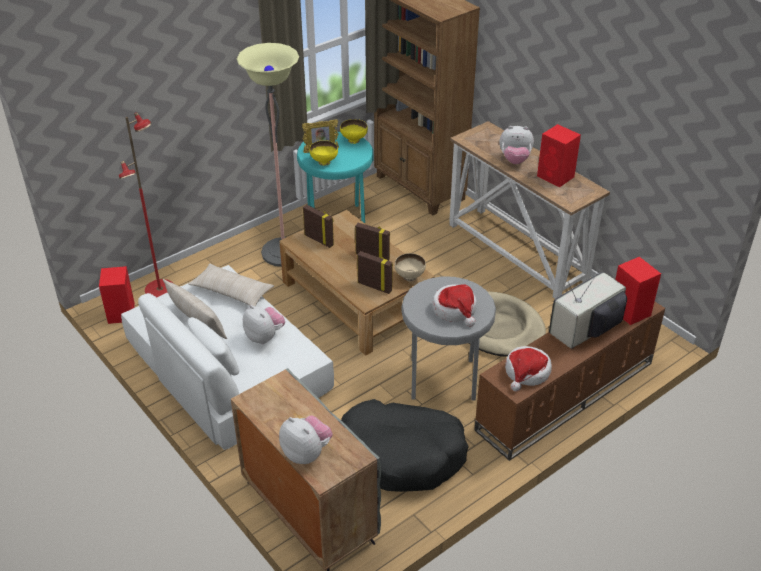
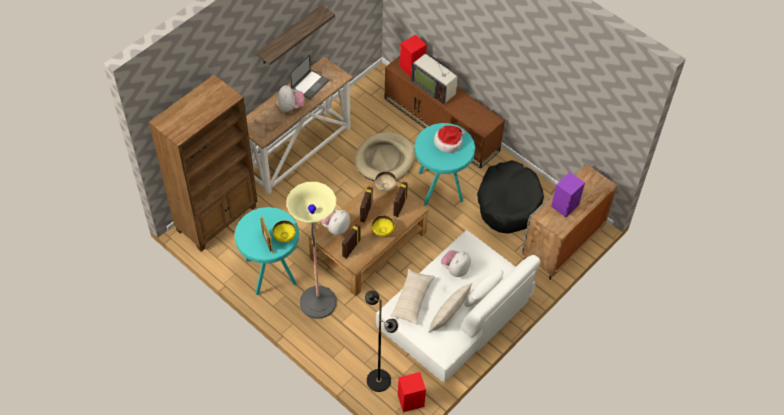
camera: 100 degrees left, 15 degrees up
red floor lamp [119,112,174,297] -> black floor lamp [365,291,398,392]
plush toy [279,415,333,464] -> plush toy moved to [321,210,350,235]
yellow bowl [340,119,368,144] -> yellow bowl moved to [372,215,395,236]
grey stool [402,276,496,401] -> turquoise stool [414,123,475,206]
hat [505,346,552,392] -> none
red speaker [537,124,581,187] -> laptop [290,54,329,99]
none -> shelf [256,5,335,65]
none -> purple speaker [551,172,585,217]

